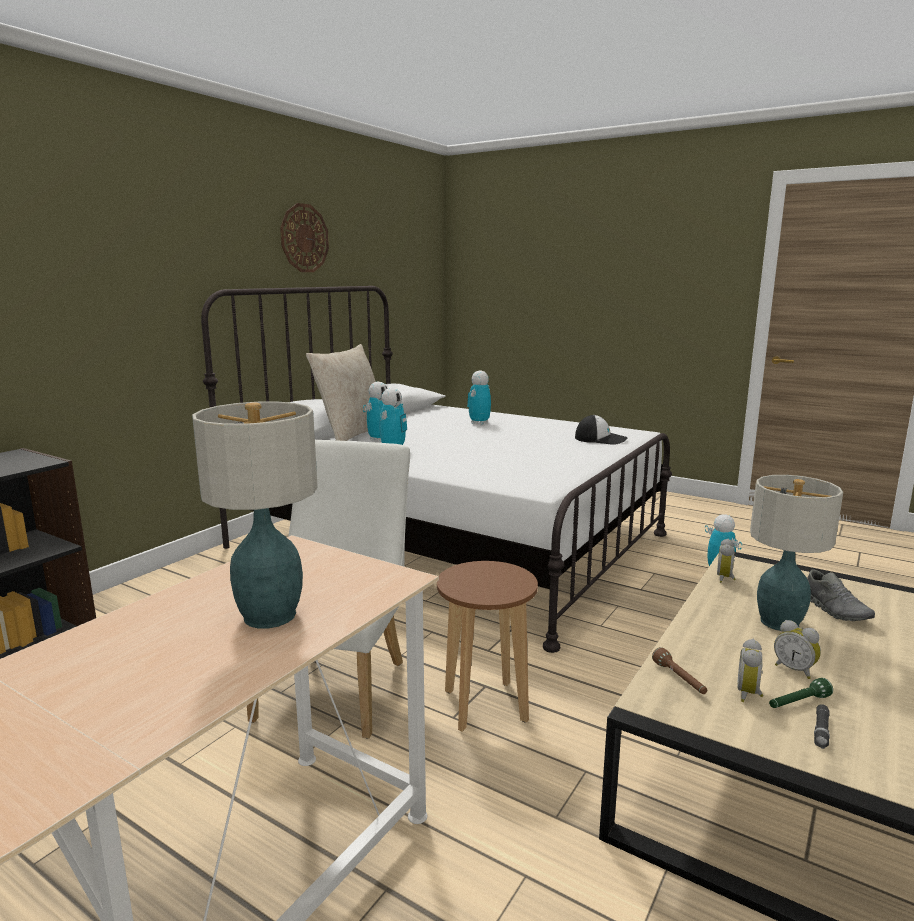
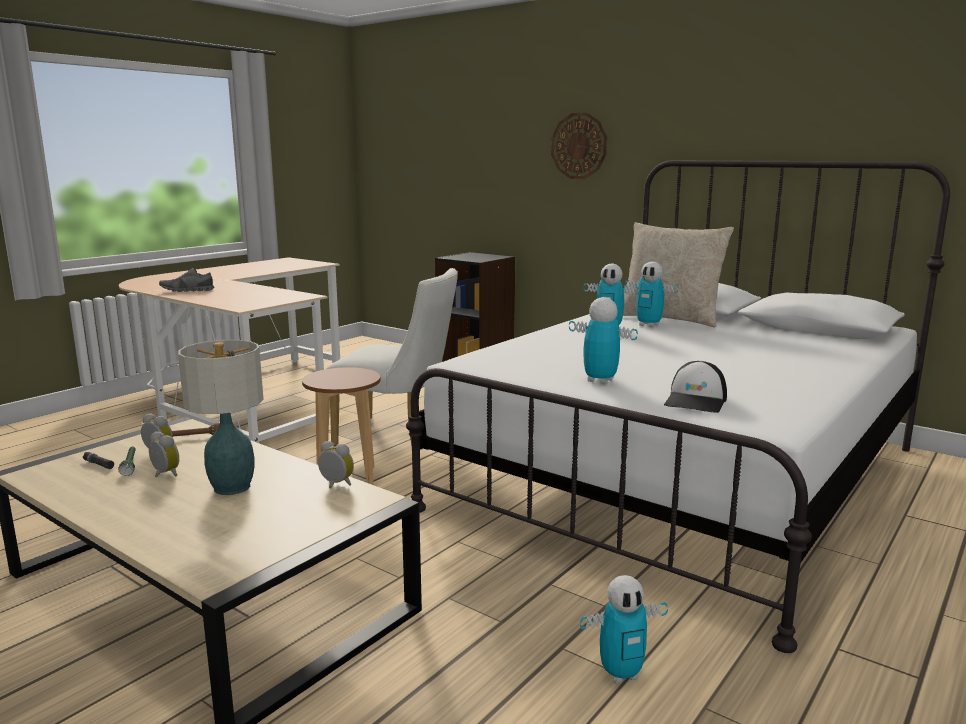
camera: 95 degrees right, 0 degrees up
table lamp [192,402,318,628] -> none
wall clock [280,203,329,272] -> wall clock moved to [551,112,607,179]
toy robot [467,370,491,425] -> toy robot moved to [569,297,638,384]
alarm clock [774,620,821,679] -> alarm clock turned 75 degrees clockwise [149,431,179,478]
grey shoe [807,569,875,621] -> grey shoe moved to [159,268,215,292]

